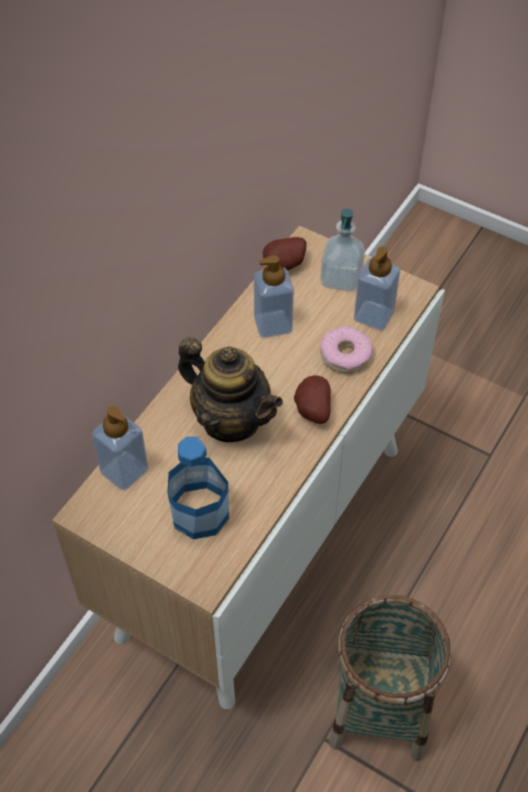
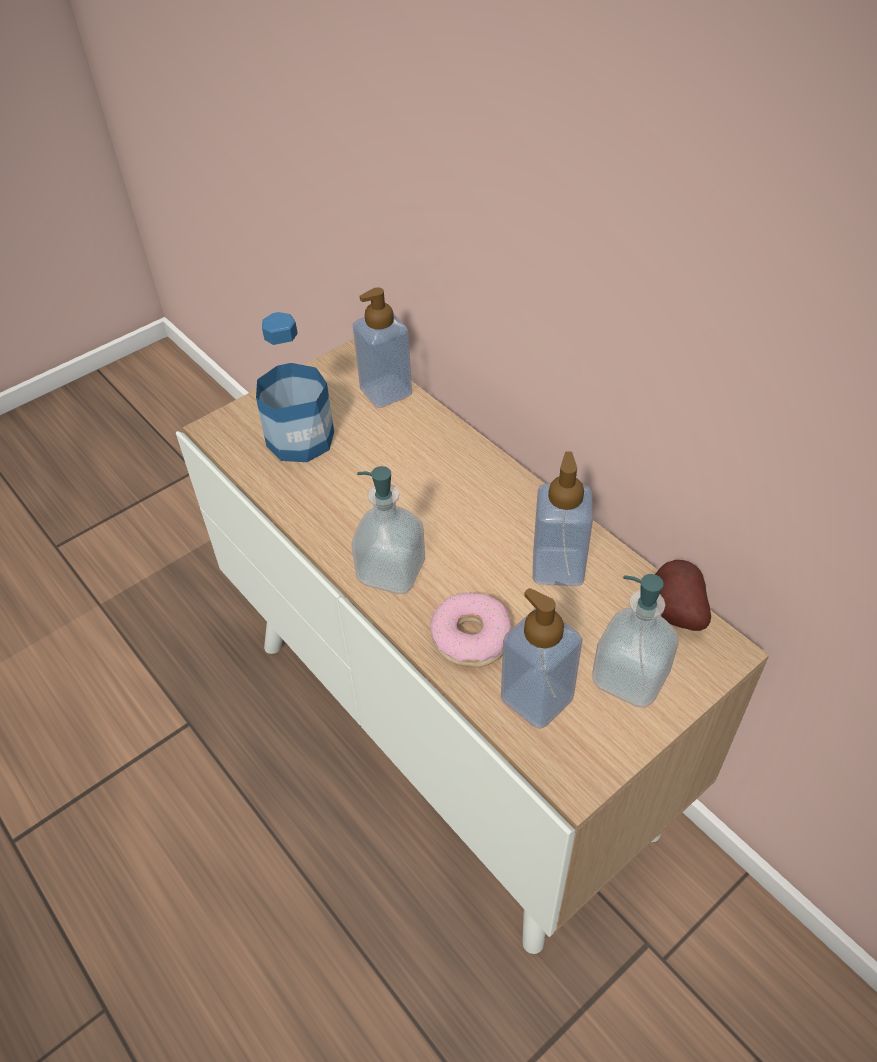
camera: 110 degrees right, 5 degrees down
teapot [178,337,283,442] -> none
potato [294,375,331,424] -> soap dispenser [352,466,425,594]
basket [329,595,451,761] -> none

